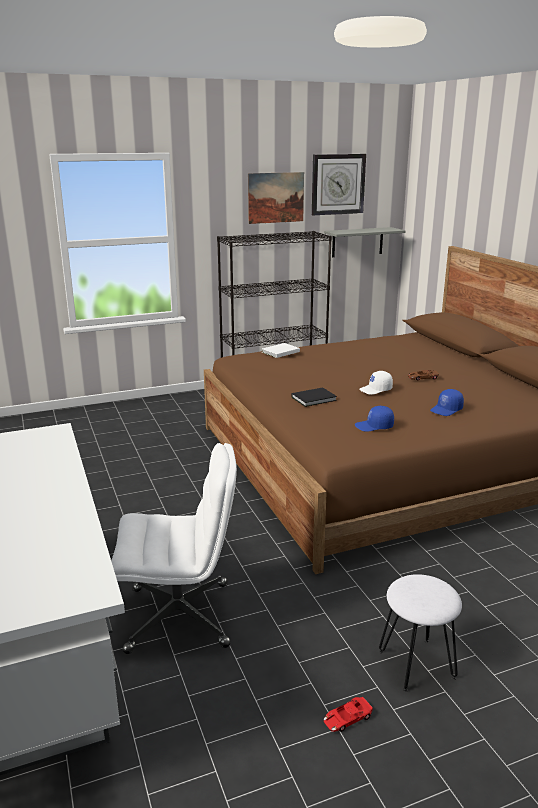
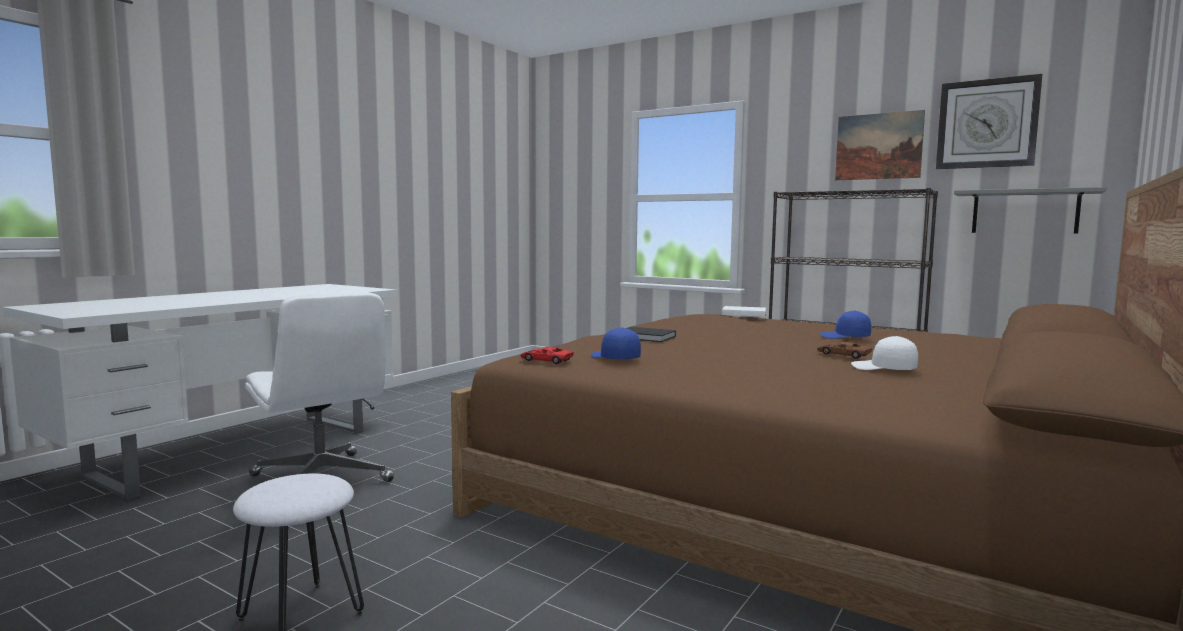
camera: 55 degrees right, 15 degrees down
red toy car [324,697,373,732] -> red toy car moved to [520,347,574,364]
white cap [359,371,393,395] -> white cap moved to [851,336,918,370]
blue cap [430,389,464,416] -> blue cap moved to [819,310,871,339]

